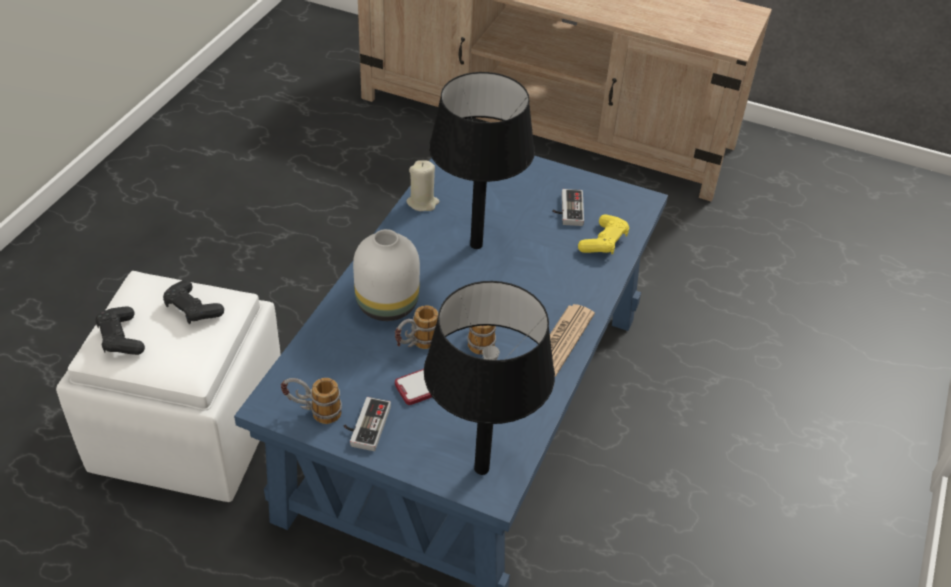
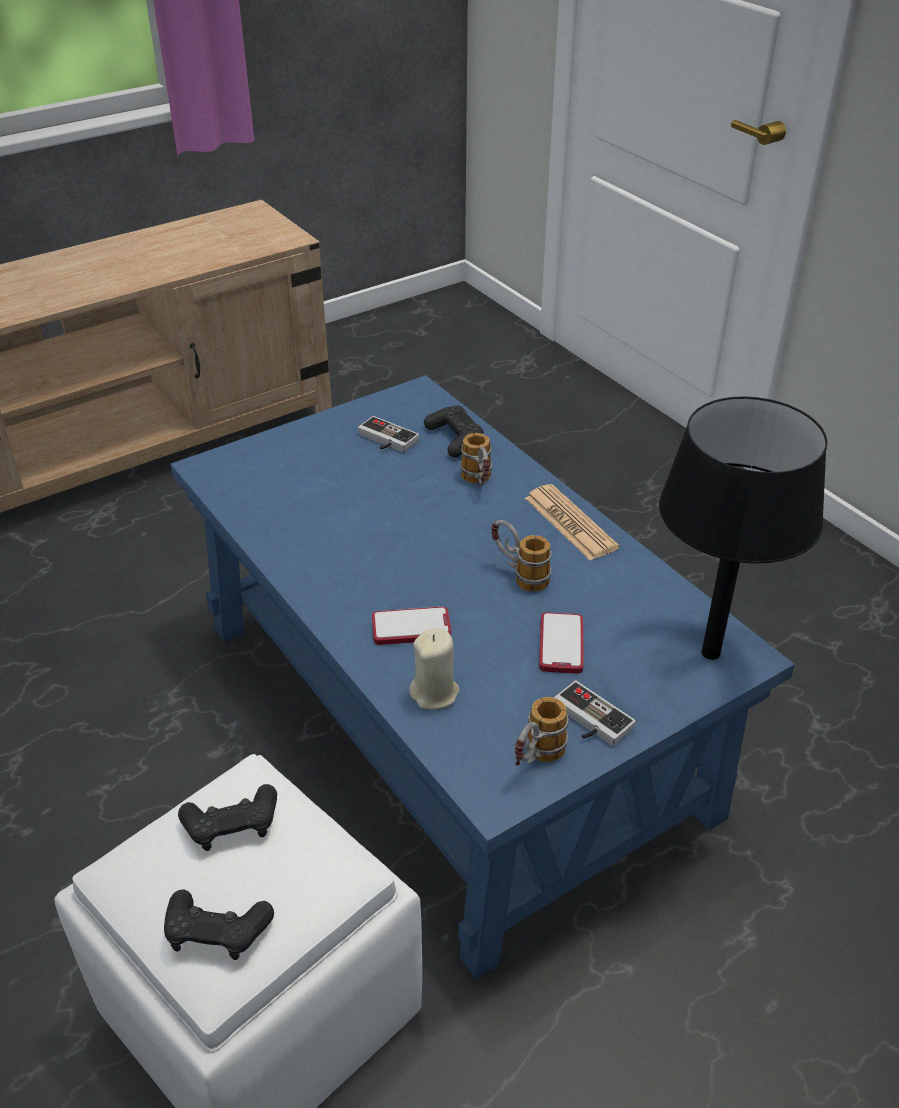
camera: 55 degrees left, 5 degrees down
white vase [353,229,420,321] -> phone [372,607,451,645]
mug [395,305,438,349] -> mug moved to [460,433,492,486]
beige candle [406,160,439,211] -> beige candle moved to [409,628,460,710]
black table lamp [429,72,535,249] -> none
yellow game controller [578,214,629,255] -> black game controller [424,405,484,458]

